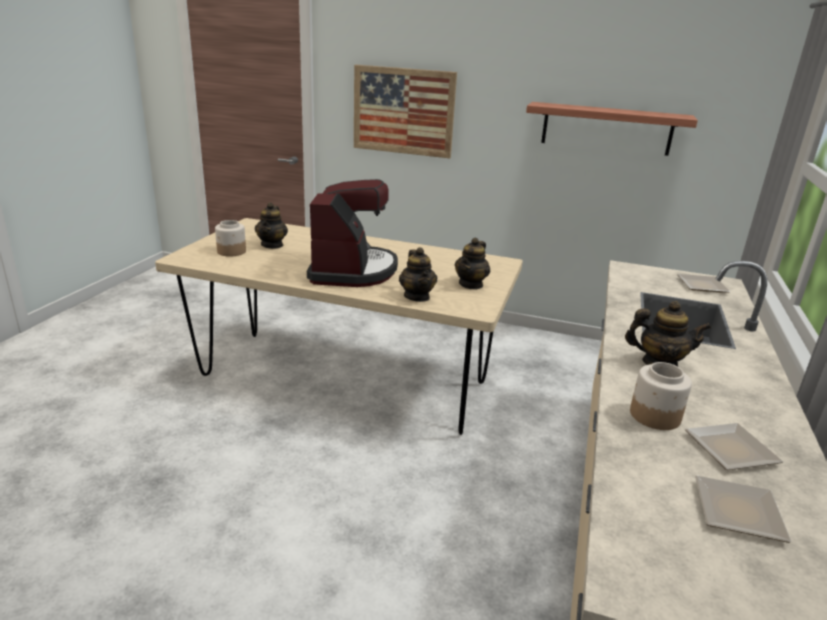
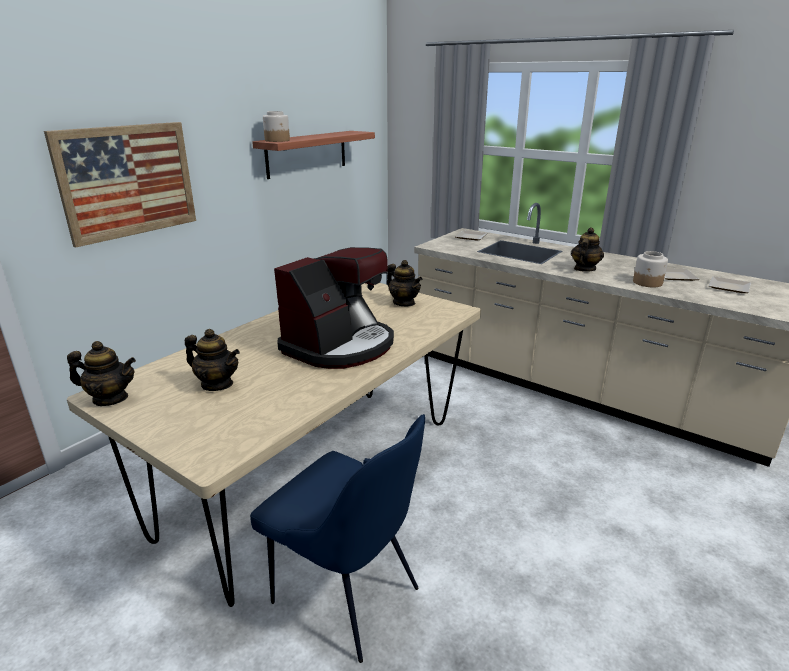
camera: 70 degrees left, 0 degrees up
jar [215,220,246,257] -> jar moved to [263,111,290,142]
coffee machine [307,179,398,287] -> coffee machine turned 105 degrees clockwise [274,247,394,369]
teapot [399,247,437,302] -> teapot moved to [67,341,136,406]
none -> blue chair [250,414,425,663]

